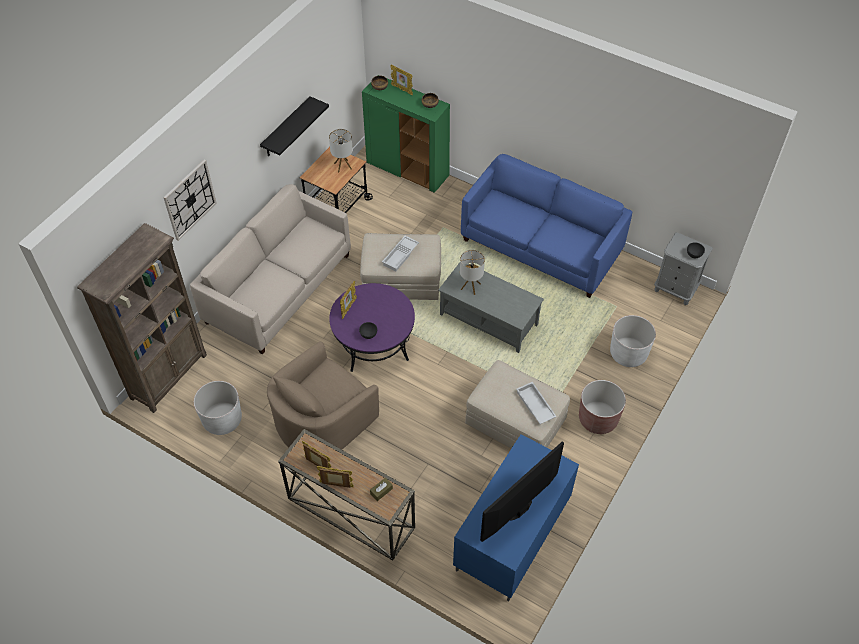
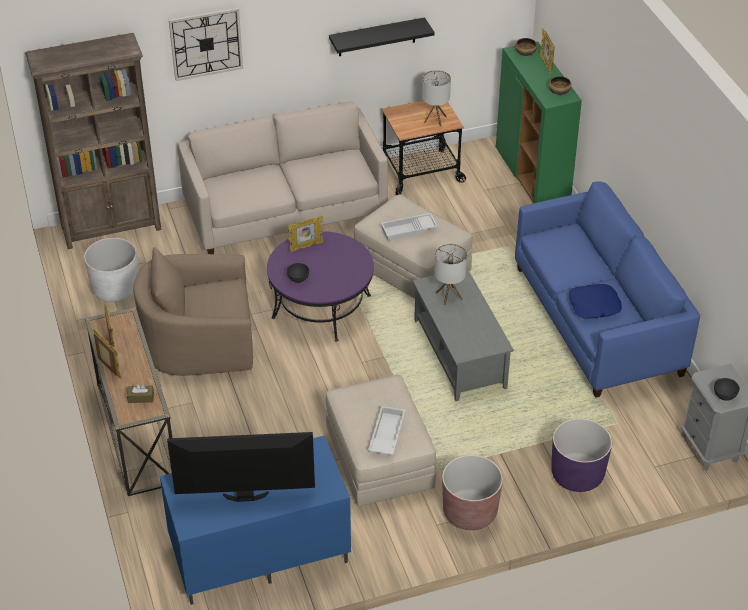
camera: 40 degrees right, 10 degrees down
white planter [610,315,656,367] -> purple planter [551,418,612,492]
none -> blue pillow [568,284,622,318]

